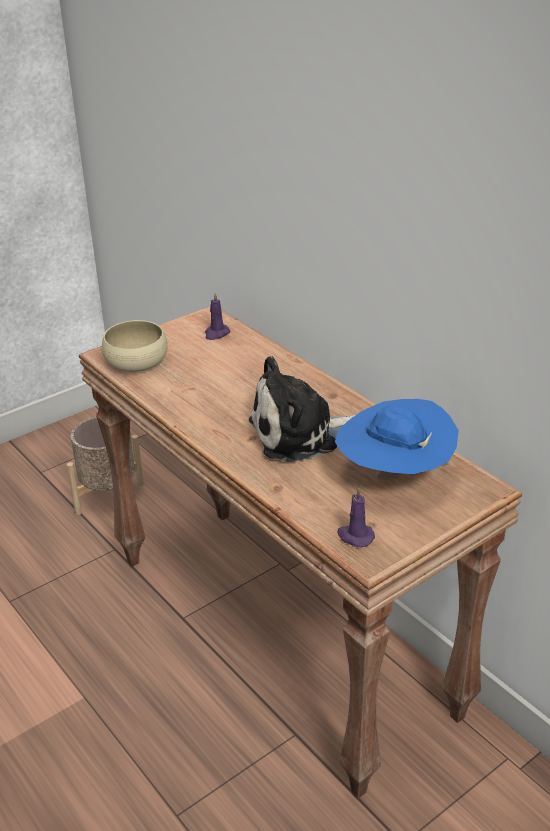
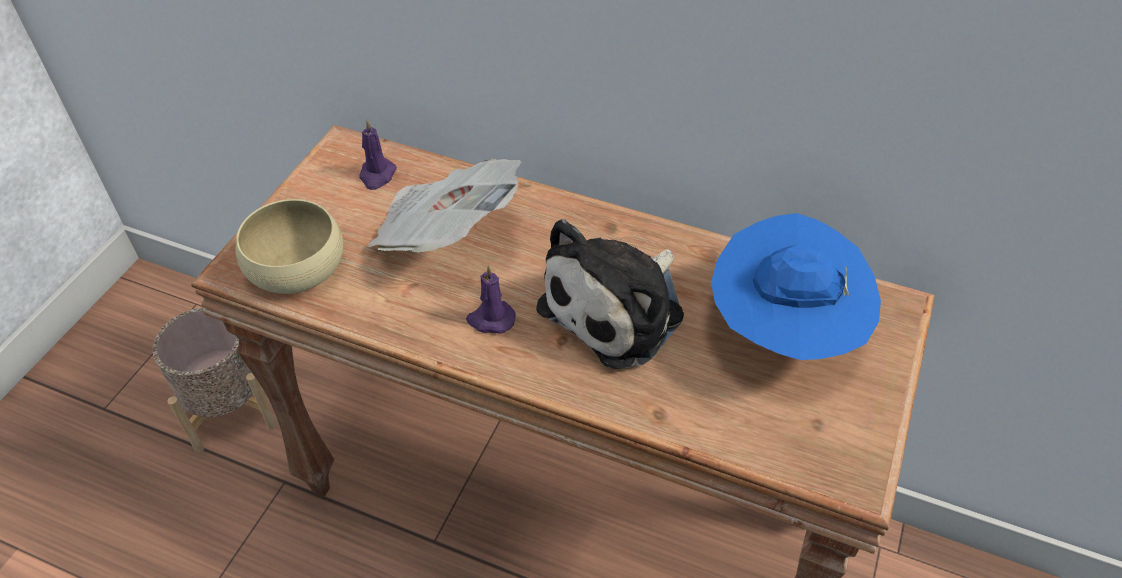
camera: 30 degrees left, 15 degrees up
purple candle [337,487,375,547] -> purple candle moved to [466,265,516,334]
none -> newspaper [368,159,521,252]

